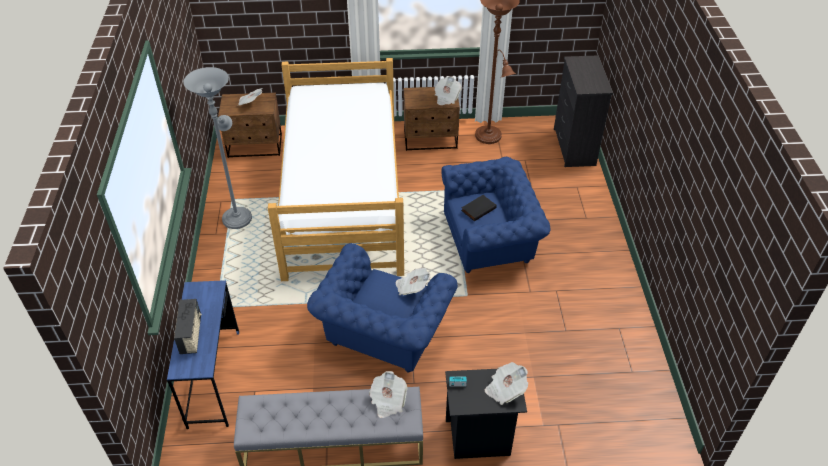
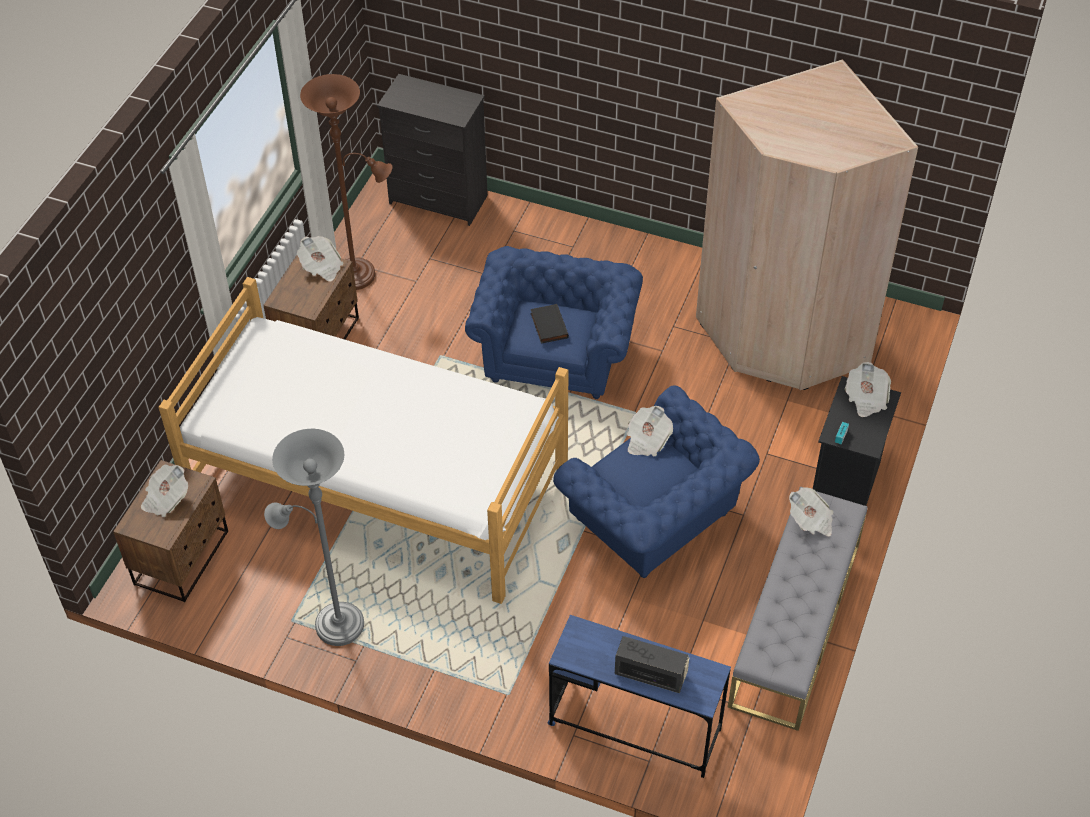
camera: 65 degrees left, 5 degrees up
none -> beige wardrobe [696,59,918,390]

